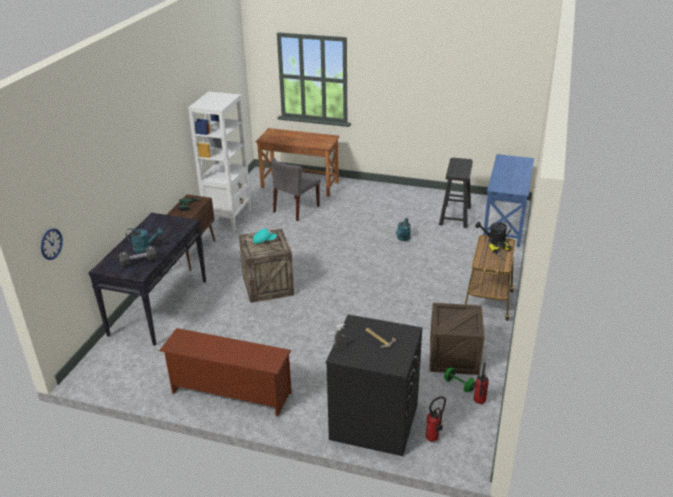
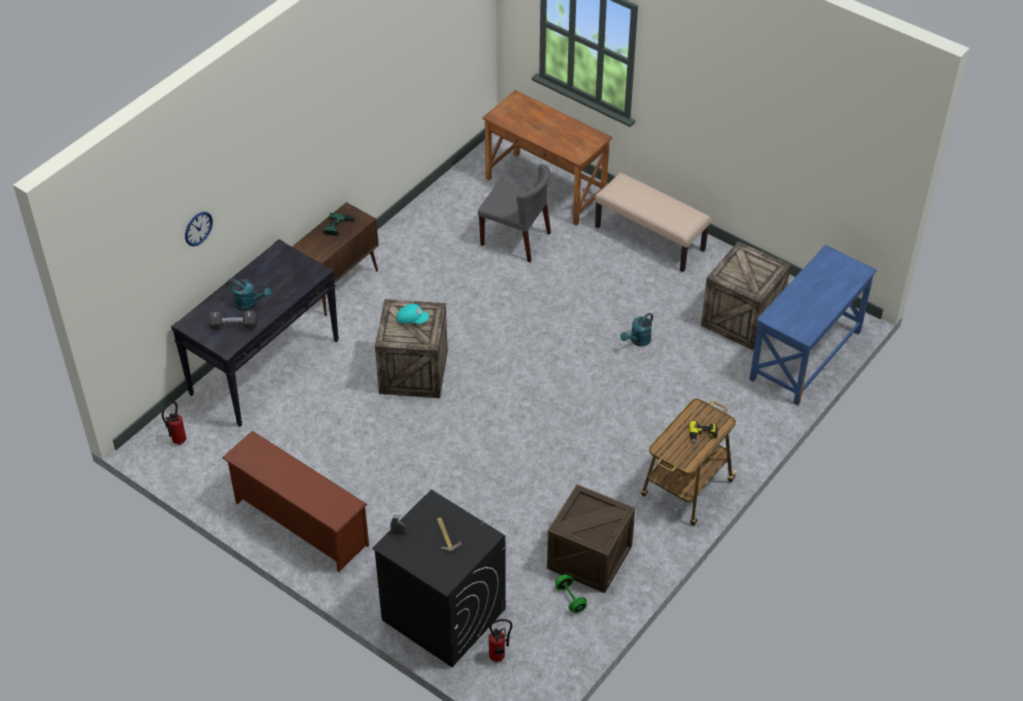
camera: 20 degrees right, 15 degrees up
wall clock [41,228,63,260] -> wall clock moved to [185,212,213,246]
white bookcase [188,91,251,231] -> none
grey chair [271,158,321,221] -> grey chair turned 120 degrees counterclockwise [478,164,551,262]
black stool [439,158,473,228] -> crate [701,241,791,350]
fire extinguisher [472,362,489,404] -> fire extinguisher moved to [162,401,186,445]
black watering can [475,221,512,245] -> none
none -> beige bench [595,173,711,272]

